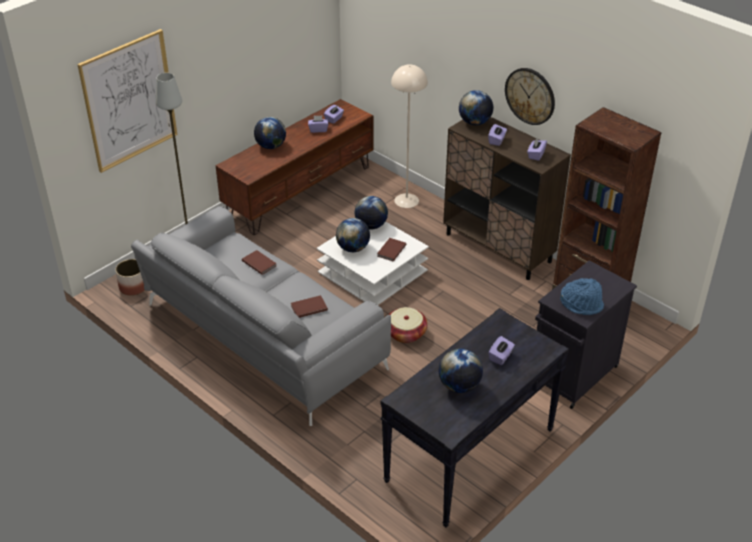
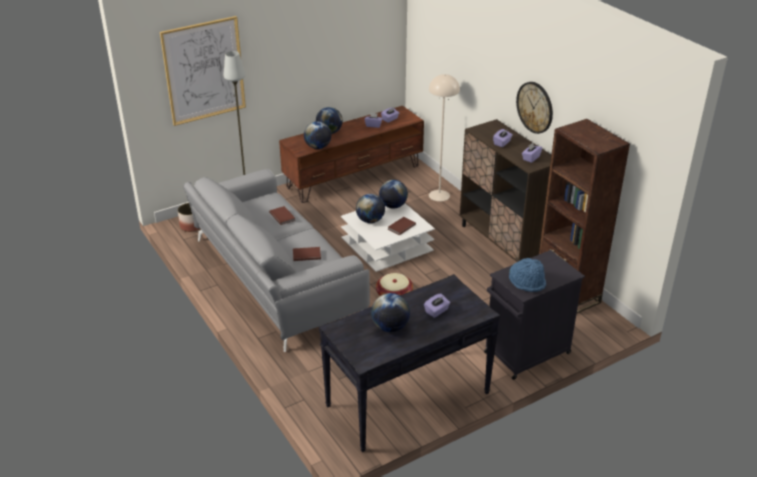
camera: 15 degrees right, 5 degrees down
globe [459,90,493,125] -> globe moved to [304,121,331,149]

